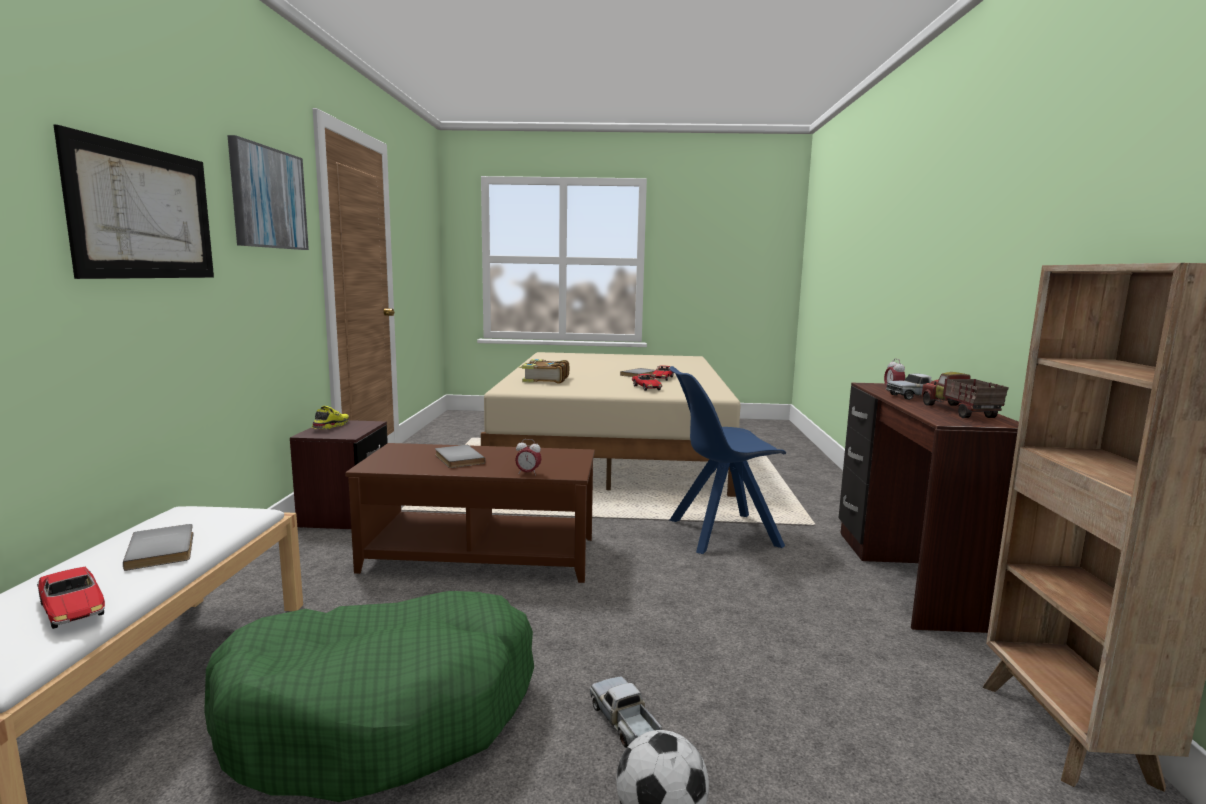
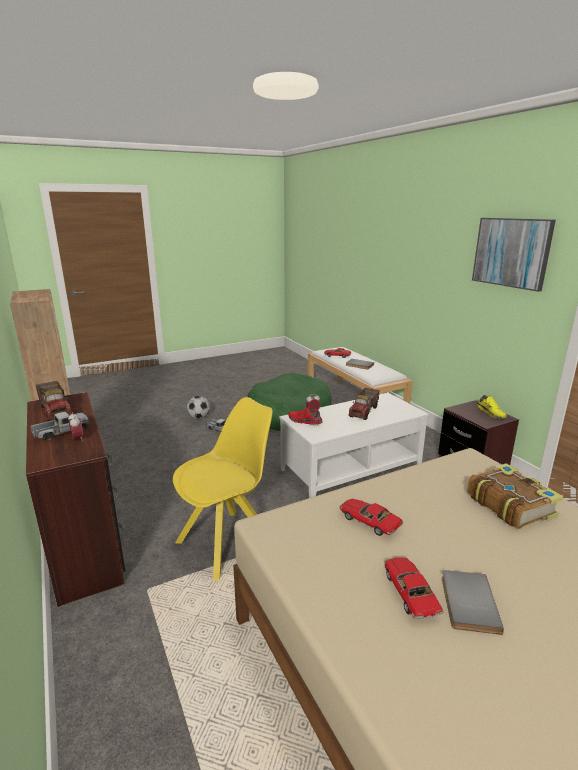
camera: 150 degrees right, 10 degrees up
picture [54,125,214,279] -> none
brown coffee table [345,443,595,583] -> white coffee table [279,393,429,498]
grey book [435,445,485,468] -> toy truck [349,388,380,420]
blue chair [670,366,786,554] -> yellow chair [173,397,273,581]
none -> red shoe [288,407,322,425]

